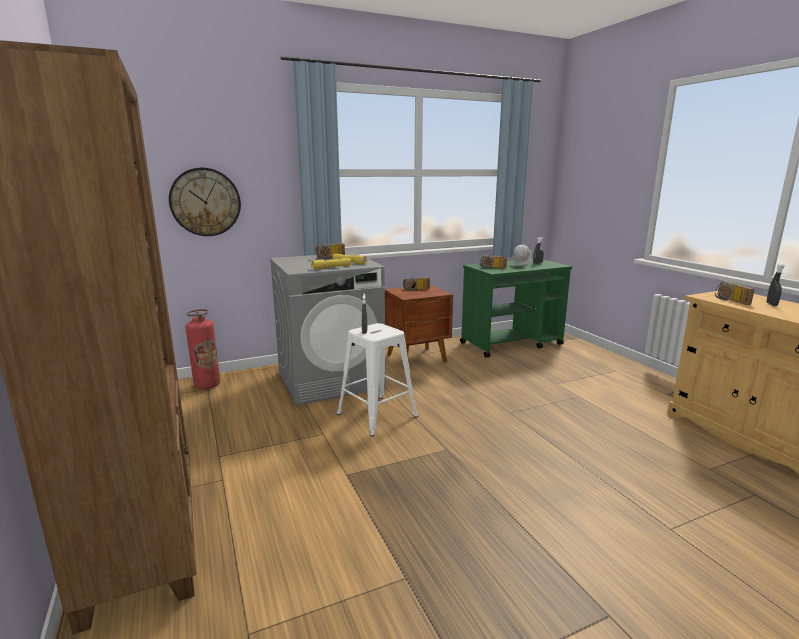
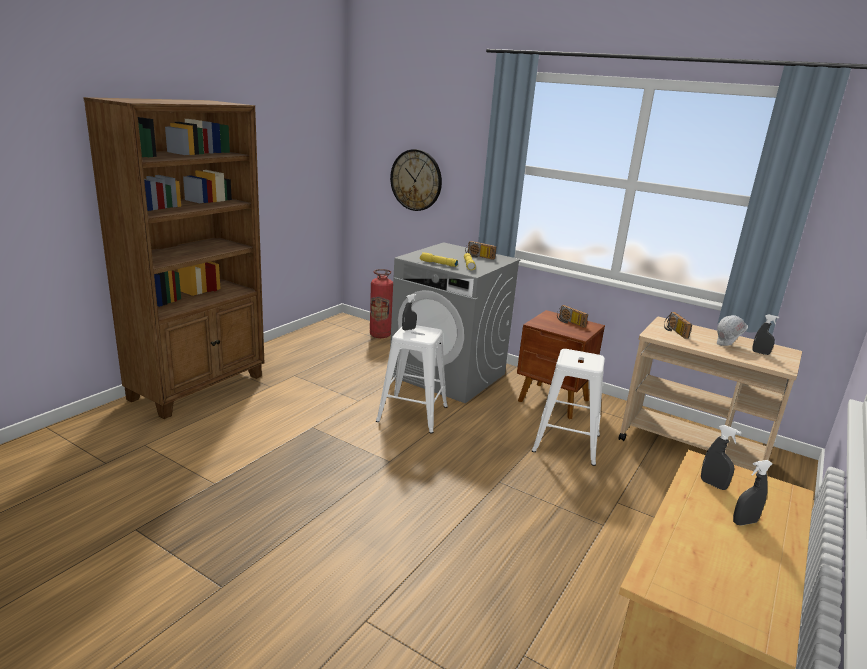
camera: 55 degrees right, 5 degrees up
green cart [460,259,572,358] -> beige cart [619,317,802,472]
radio [715,281,754,305] -> grey spray bottle [701,425,741,490]
none -> white stool [532,349,605,466]

